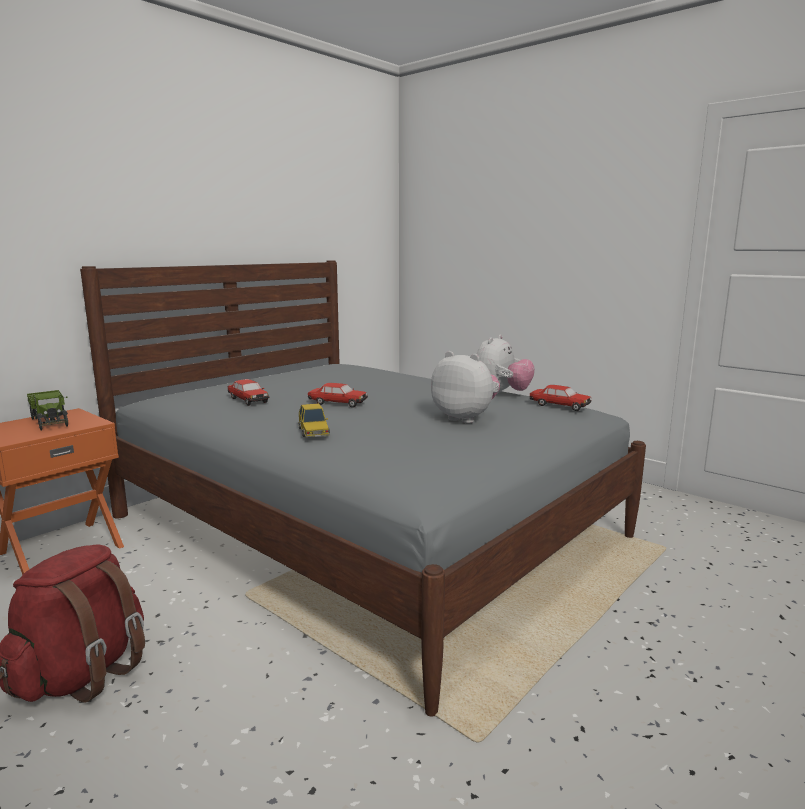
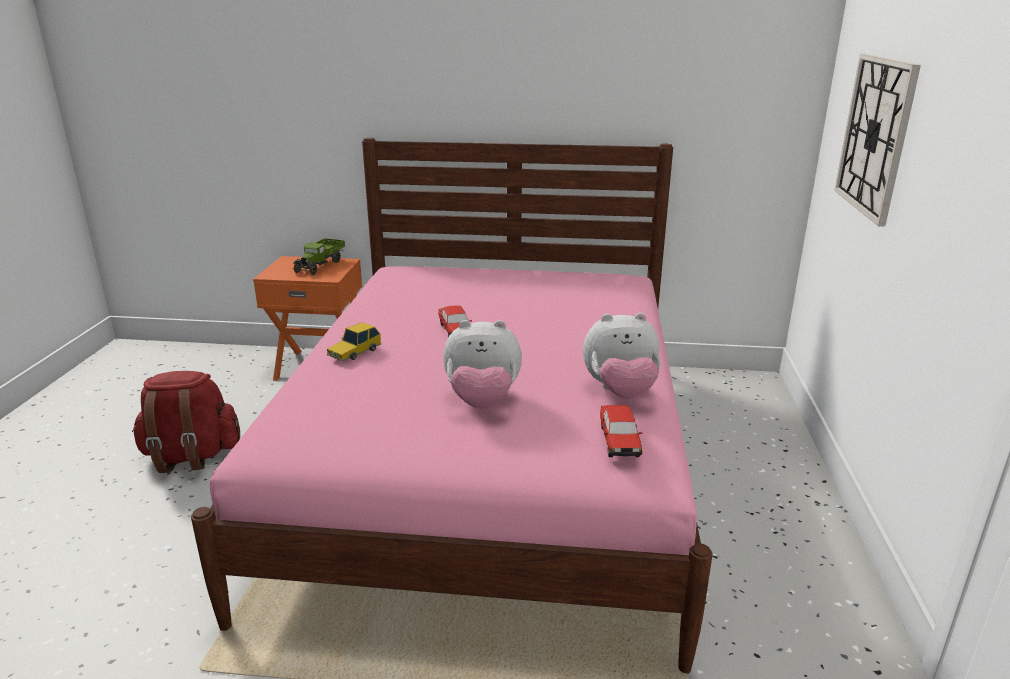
camera: 55 degrees right, 10 degrees up
grey bed [80,260,646,717] -> pink bed [191,138,712,674]
toy car [228,379,269,406] -> none
plush toy [431,351,500,423] -> plush toy turned 90 degrees clockwise [443,320,522,409]
none -> wall clock [834,54,921,227]

